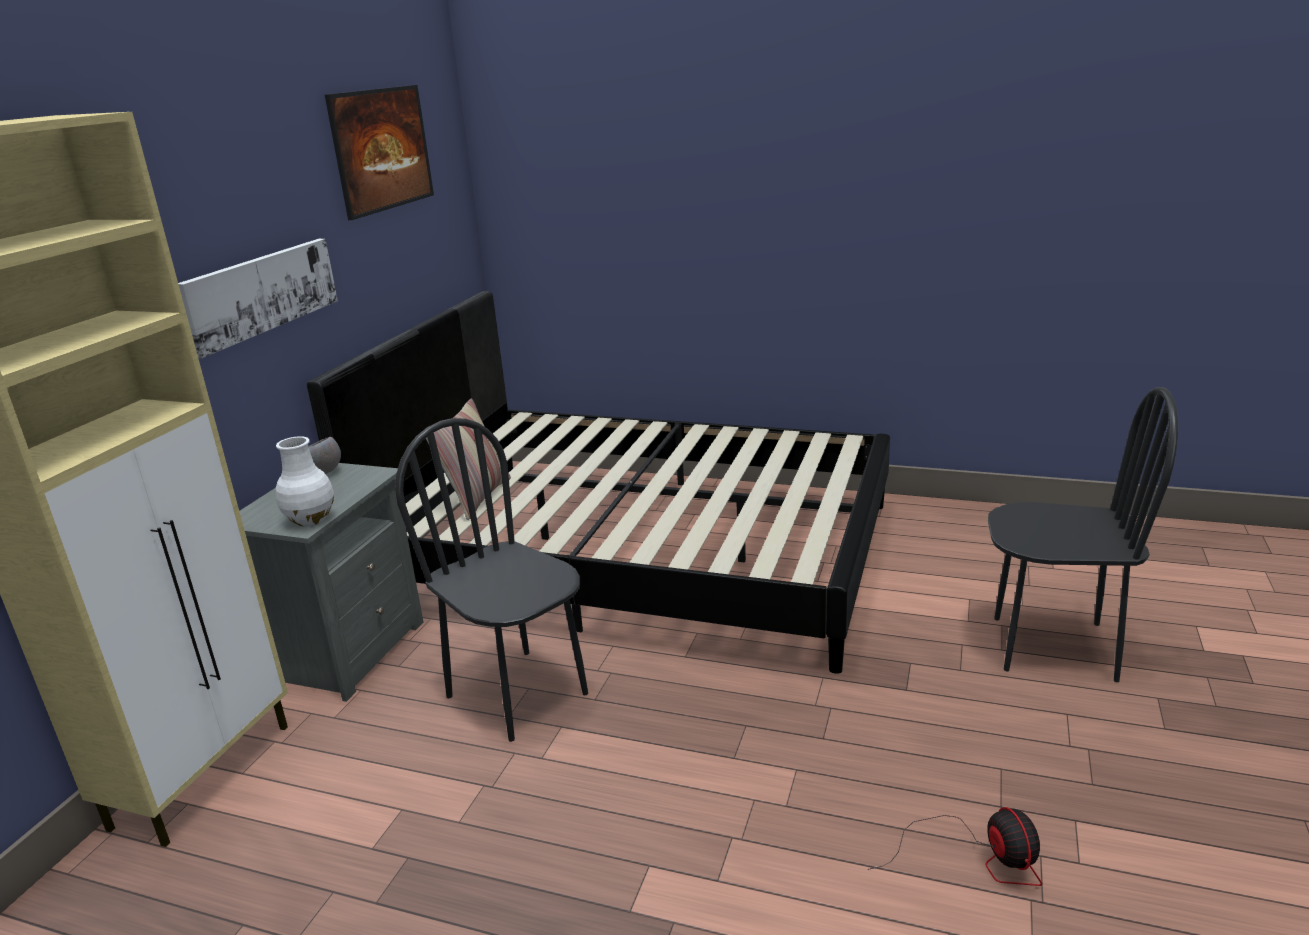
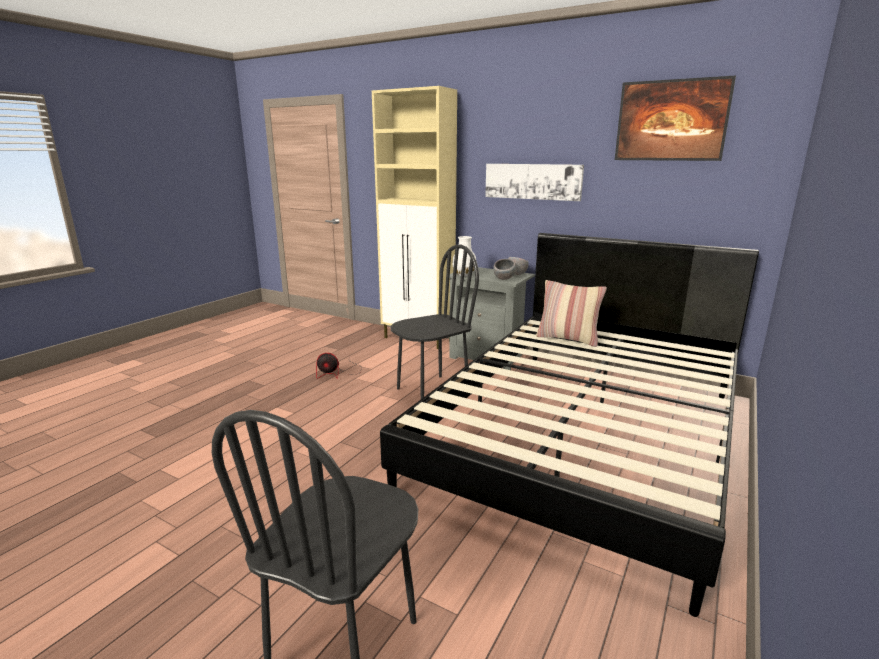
camera: 100 degrees right, 5 degrees down
fan [868,807,1042,886] -> fan moved to [316,353,362,379]
none -> grey bowl [493,259,516,280]

